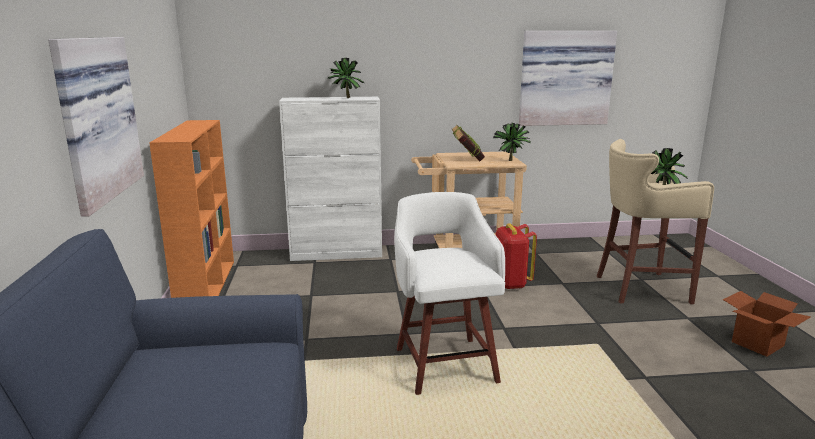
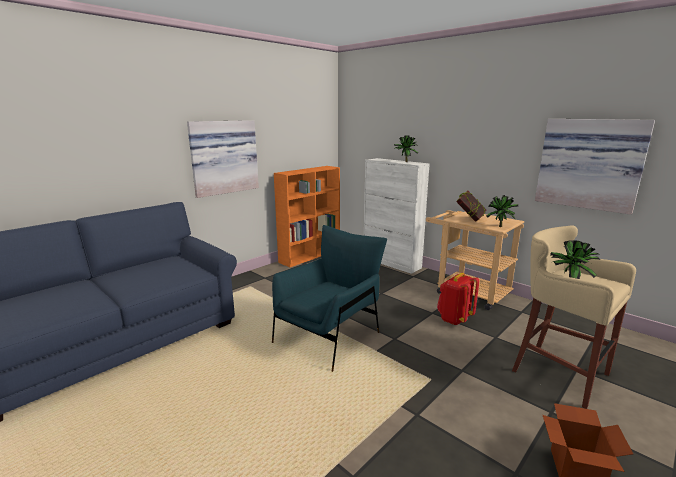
camera: 50 degrees right, 0 degrees up
white stool [394,192,505,395] -> blue armchair [272,225,387,372]

